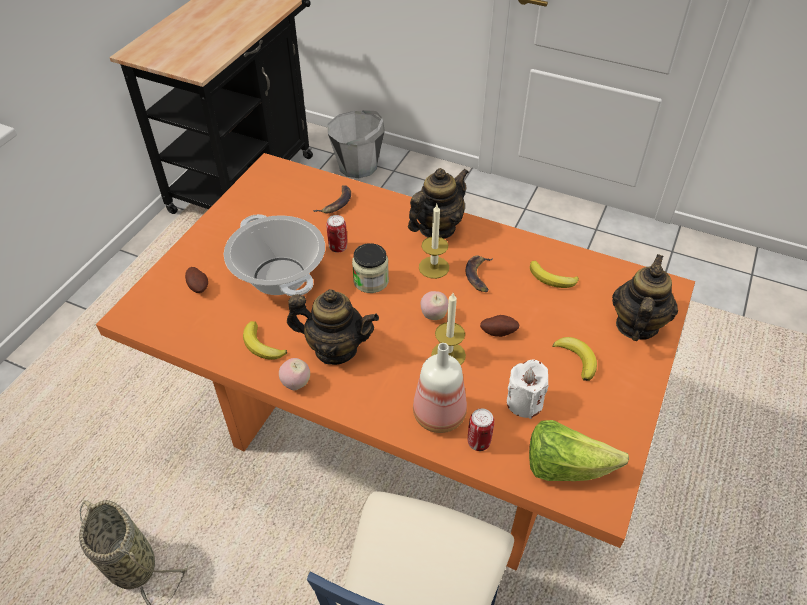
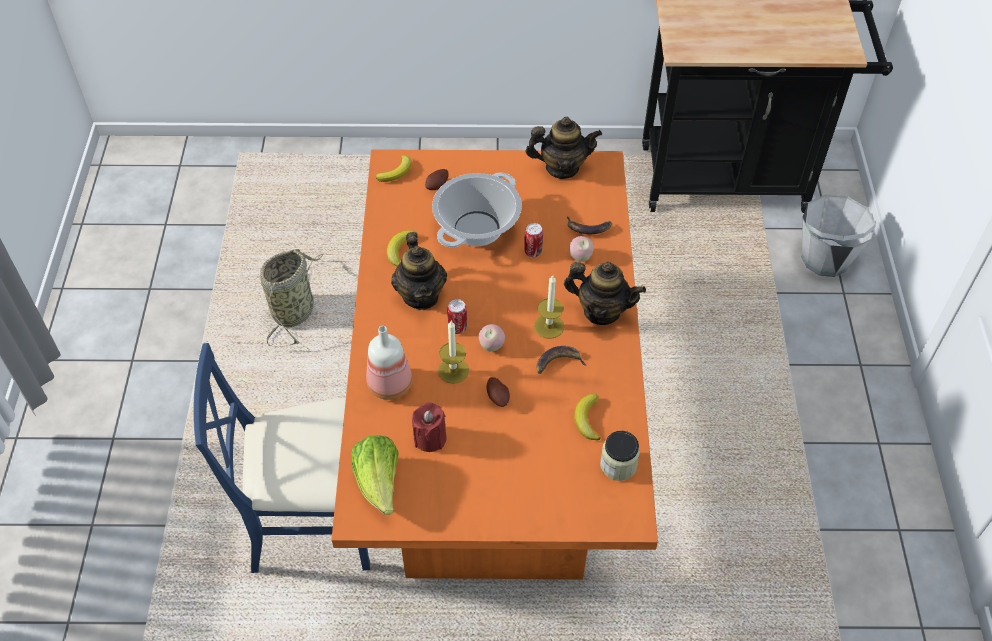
camera: 65 degrees right, 5 degrees up
apple [279,358,310,390] -> apple moved to [569,236,594,262]
jar [352,243,389,293] -> jar moved to [600,431,640,481]
can [468,408,494,451] -> can moved to [447,299,467,334]
white candle [507,359,548,419] -> red candle [412,402,446,452]
banana [552,337,597,381] -> banana moved to [376,155,412,182]
teapot [612,254,678,341] -> teapot moved to [526,117,602,179]

